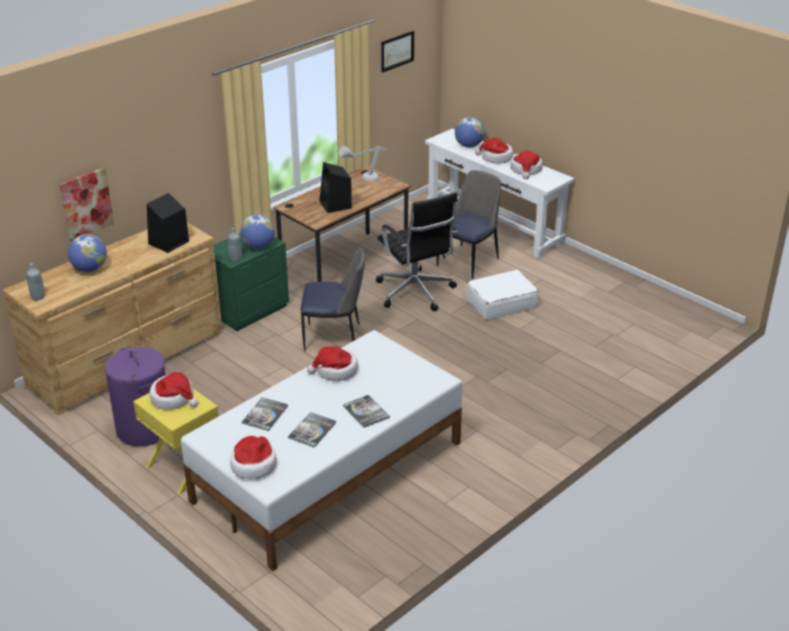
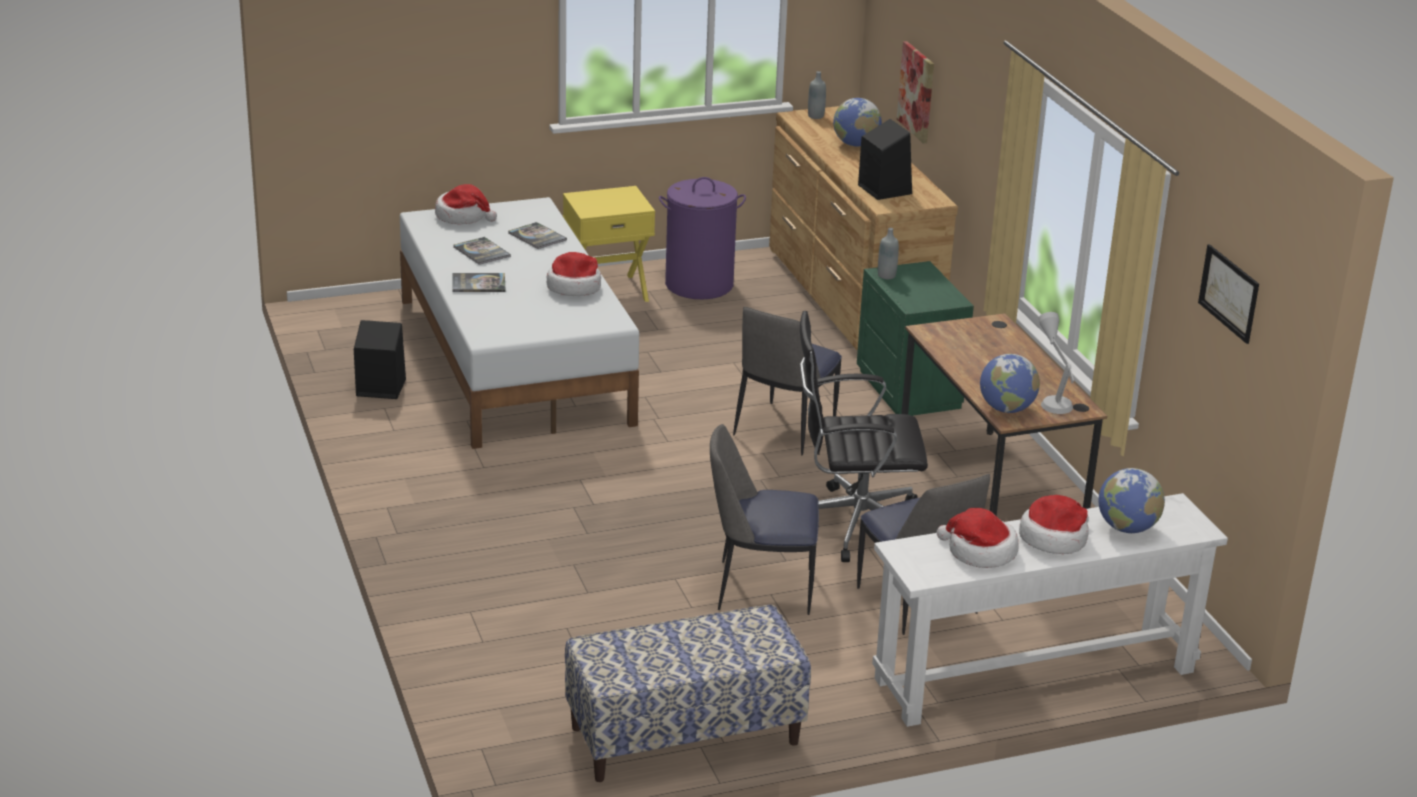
camera: 115 degrees right, 5 degrees down
hat [149,372,199,410] -> none
globe [240,215,275,249] -> globe moved to [980,354,1040,413]
black speaker [320,162,352,213] -> black speaker moved to [354,320,406,399]
white suitcase [466,270,539,320] -> chair [710,424,819,615]
none -> bench [565,605,811,782]

